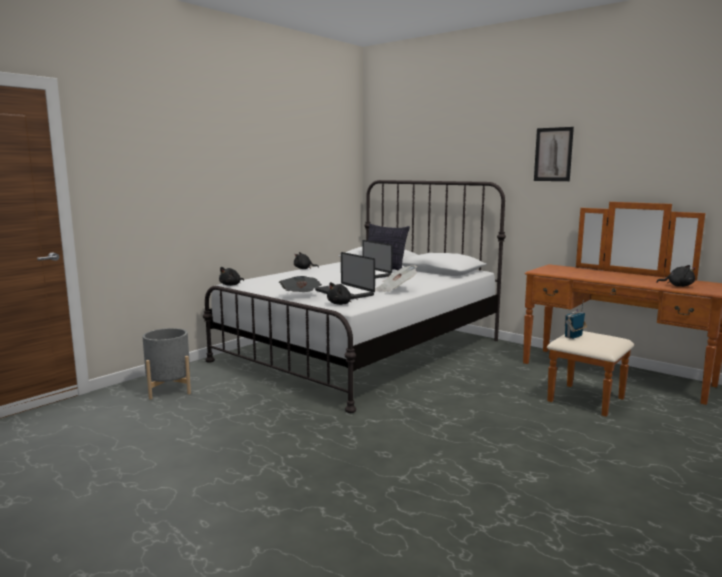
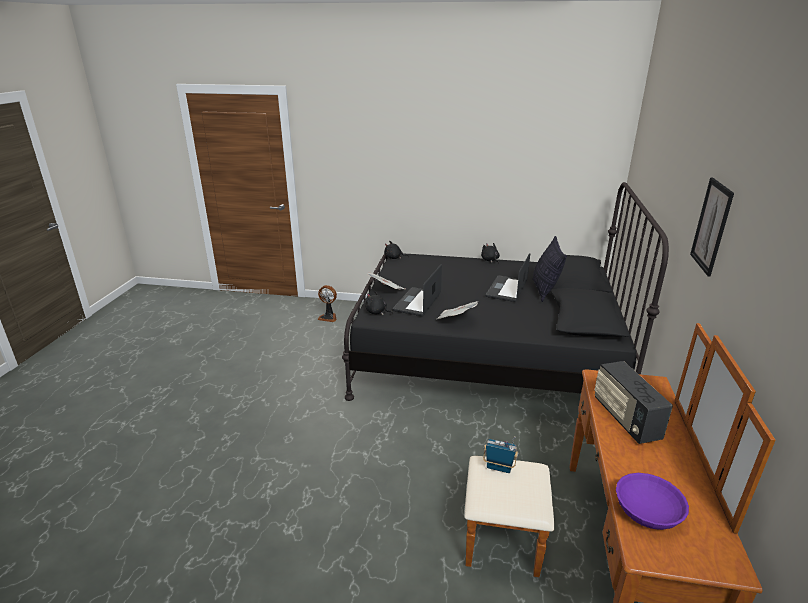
camera: 60 degrees right, 15 degrees up
grey planter [142,328,191,400] -> fan [317,285,337,322]
white bed [203,180,506,413] -> black bed [342,182,669,401]
black plush toy [656,265,695,287] -> purple bowl [616,473,689,530]
none -> radio [595,361,673,444]

